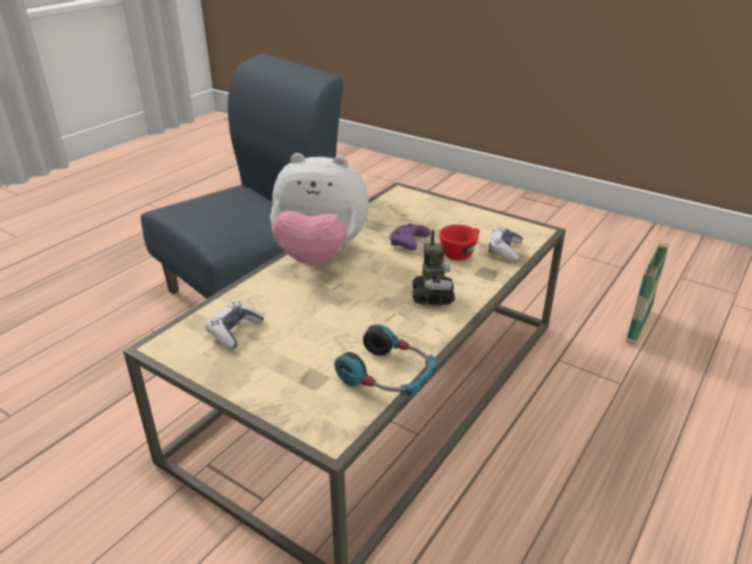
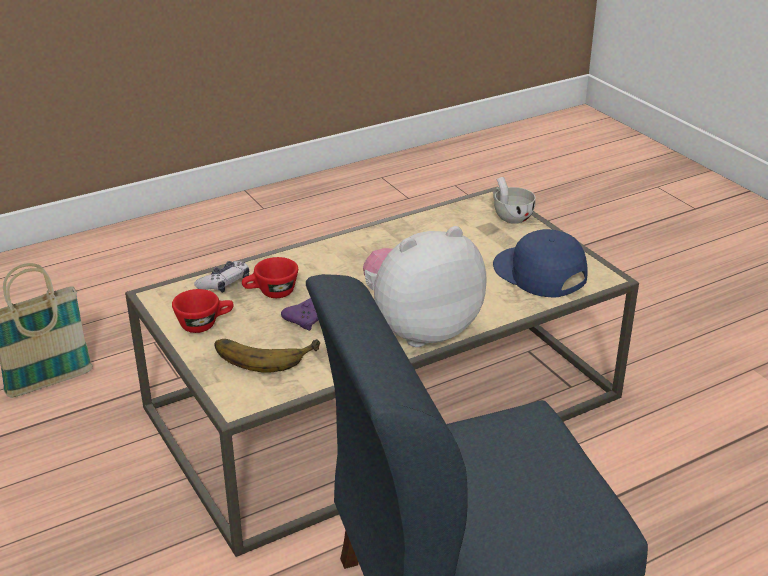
camera: 155 degrees left, 0 degrees up
game controller [206,301,264,349] -> blue cap [493,229,588,298]
plush toy [270,153,369,265] -> plush toy turned 60 degrees counterclockwise [363,226,487,347]
headphones [334,324,436,397] -> none
toy robot [413,230,455,306] -> none
none -> red cup [172,289,234,333]
none -> banana [215,339,320,373]
none -> white cup [493,177,536,224]

